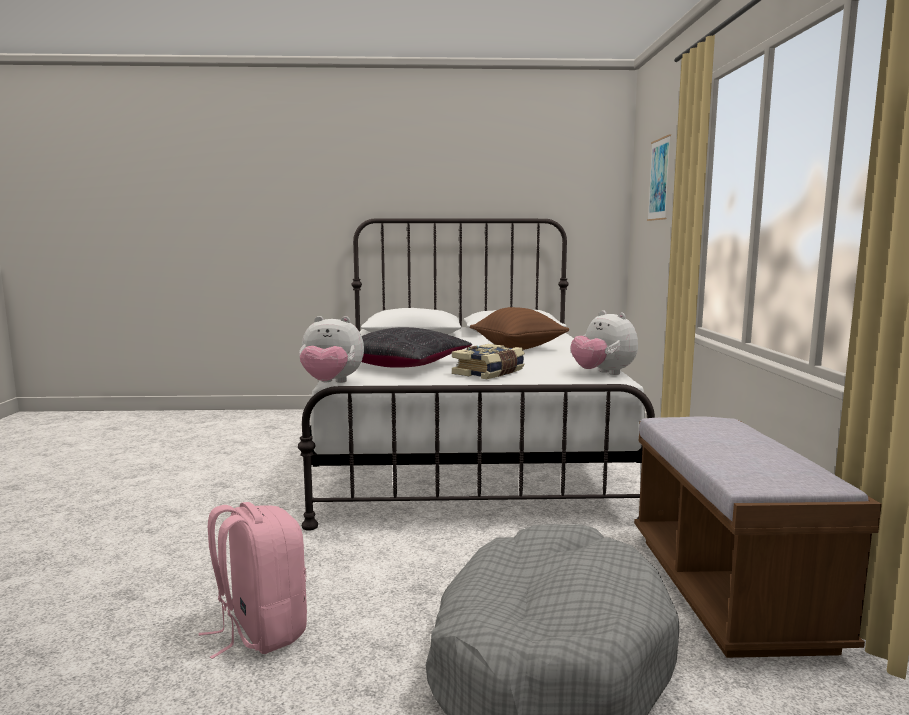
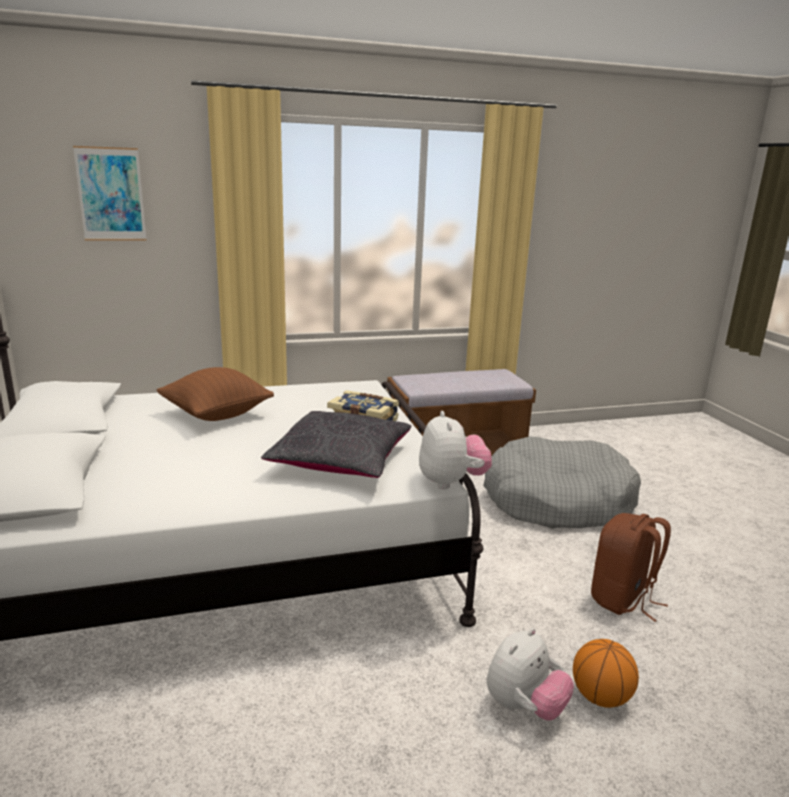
camera: 105 degrees left, 10 degrees up
pink backpack [199,502,307,659] -> brown backpack [591,513,671,622]
plush toy [571,310,638,375] -> plush toy moved to [487,628,574,721]
none -> basketball [573,639,639,708]

